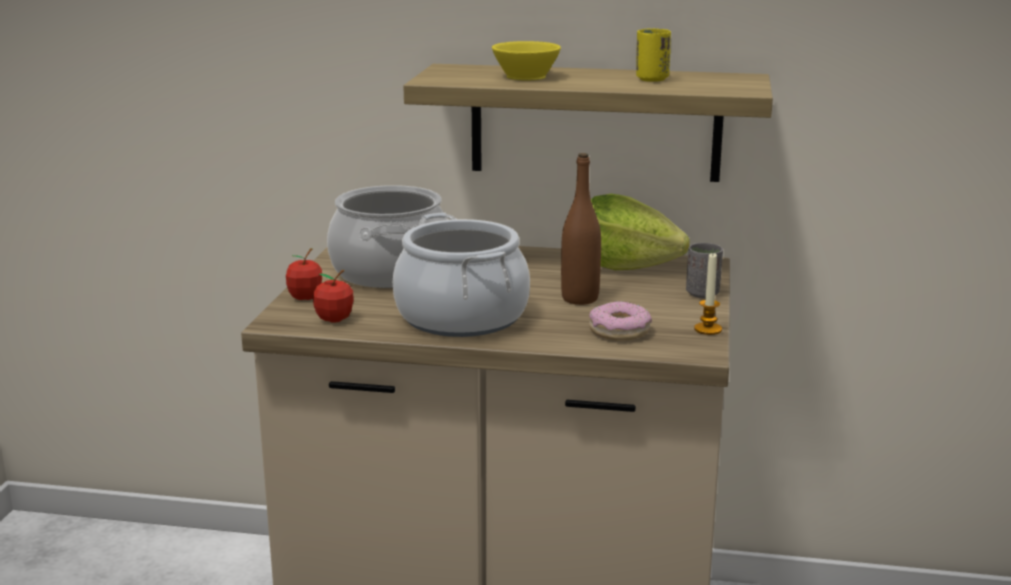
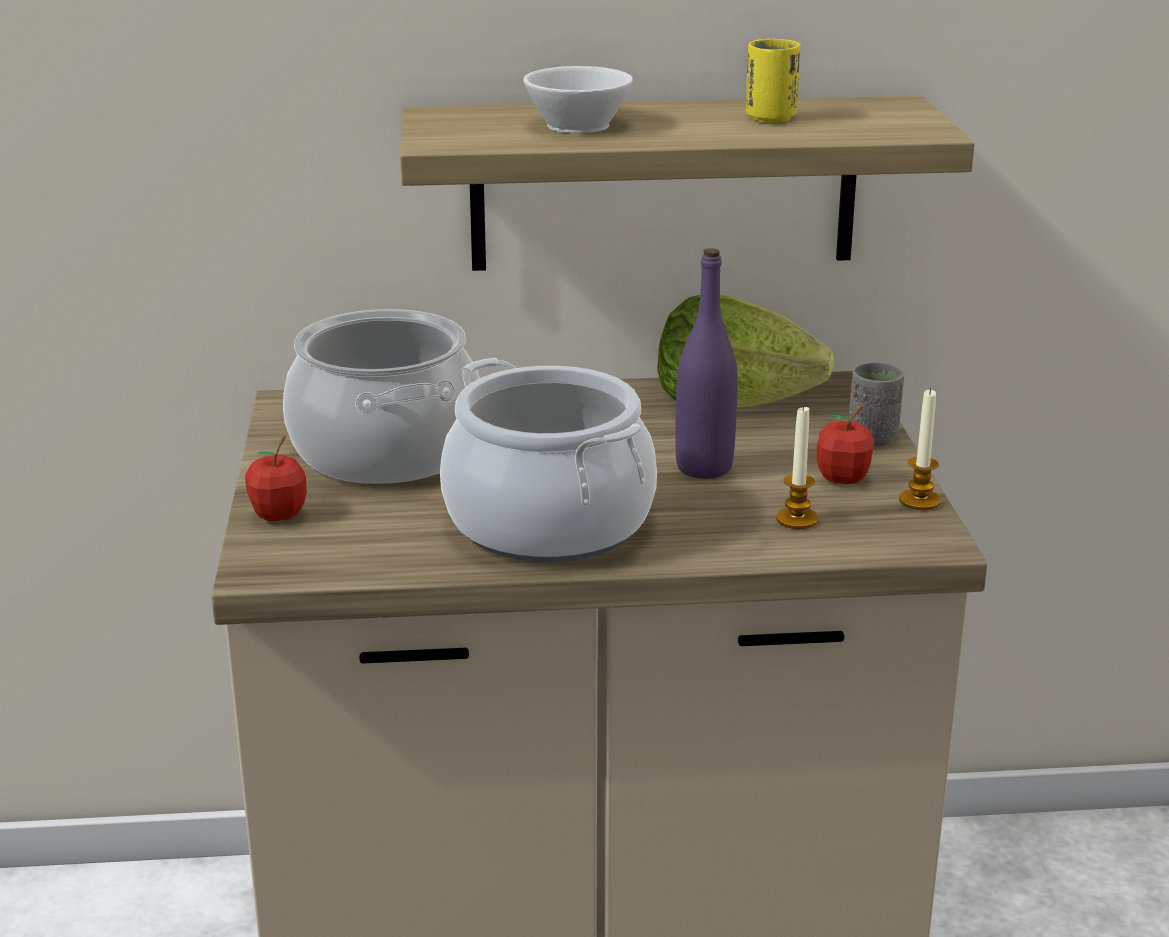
camera: 15 degrees left, 5 degrees up
apple [313,270,353,323] -> apple moved to [817,405,874,484]
yellow cup [492,41,561,80] -> white cup [523,66,633,133]
brown bottle [561,153,601,305] -> purple bottle [675,248,738,479]
donut [589,301,652,341] -> candle [776,405,818,529]

